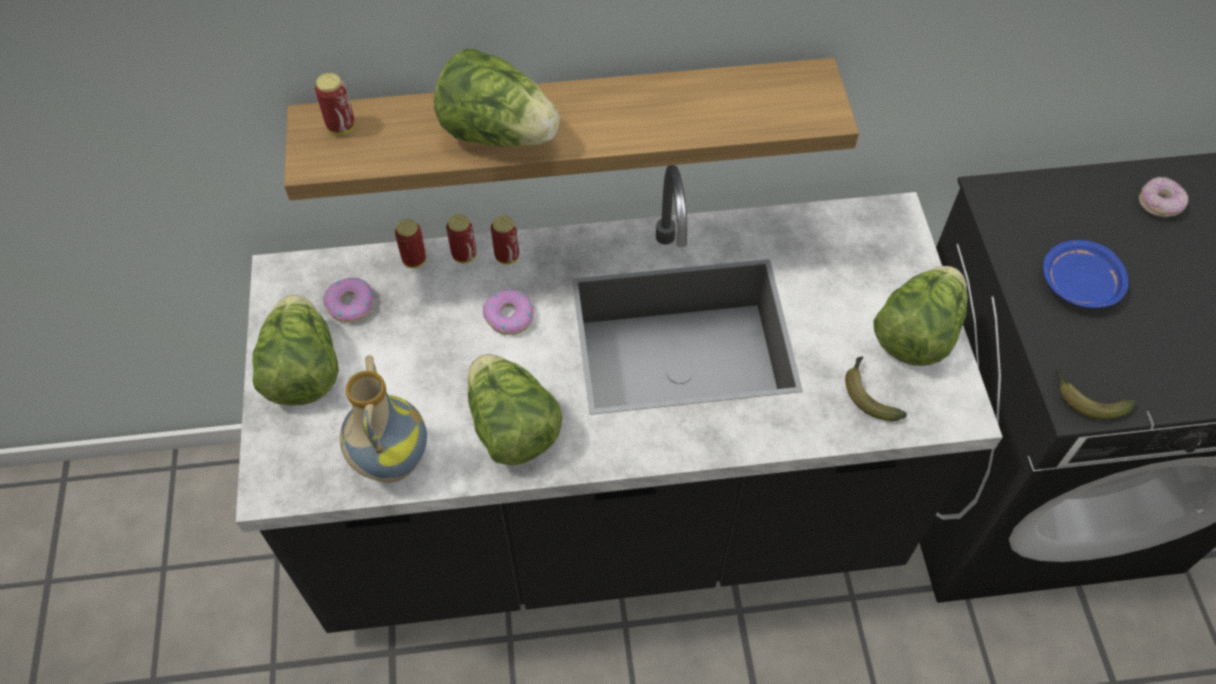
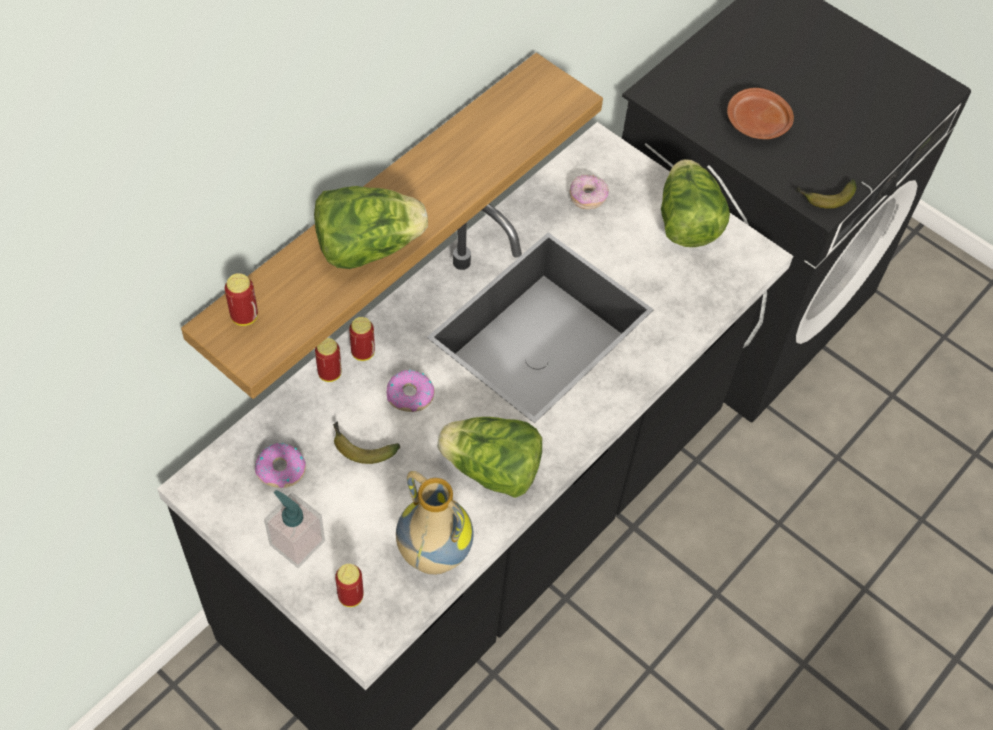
camera: 45 degrees left, 0 degrees up
lettuce [252,295,339,406] -> soap dispenser [264,490,325,568]
can [395,219,427,268] -> can moved to [335,564,364,607]
banana [845,356,907,421] -> banana moved to [333,422,400,464]
blue plate [1043,240,1128,308] -> brown plate [727,88,794,139]
donut [1139,177,1189,217] -> donut moved to [570,174,609,209]

